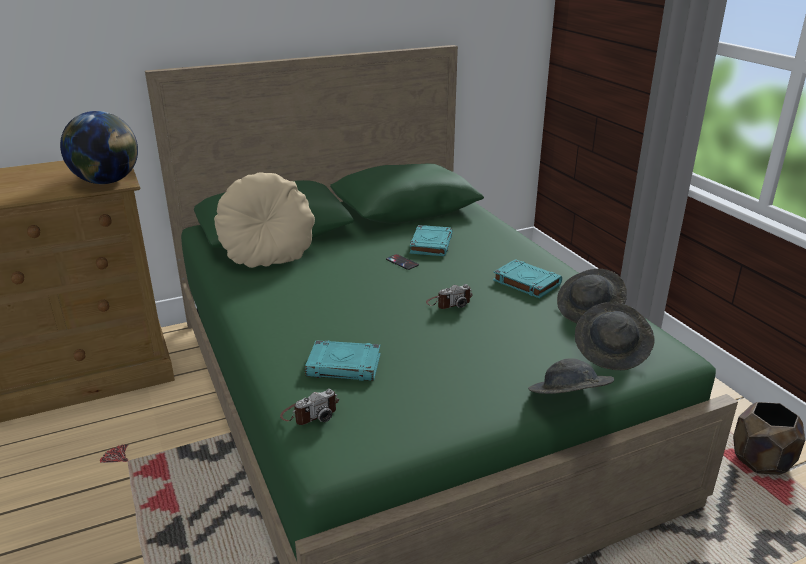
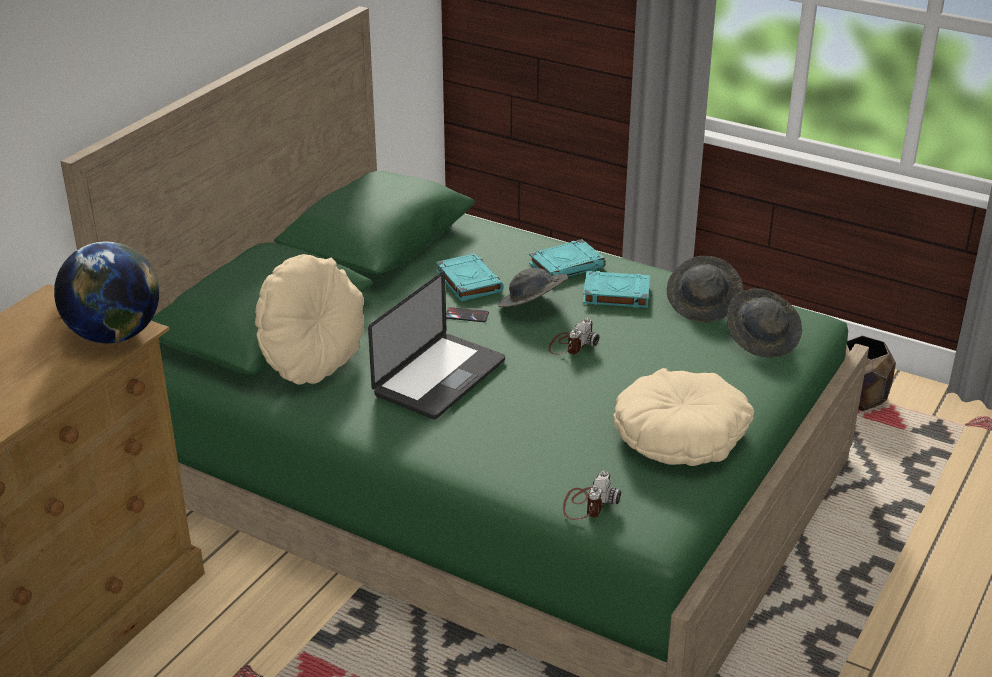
camera: 35 degrees left, 5 degrees up
turquoise book [305,340,381,381] -> turquoise book moved to [529,239,606,277]
grey hat [528,358,614,394] -> grey hat moved to [498,268,568,308]
none -> laptop [368,271,505,419]
none -> beige pillow [613,368,754,466]

